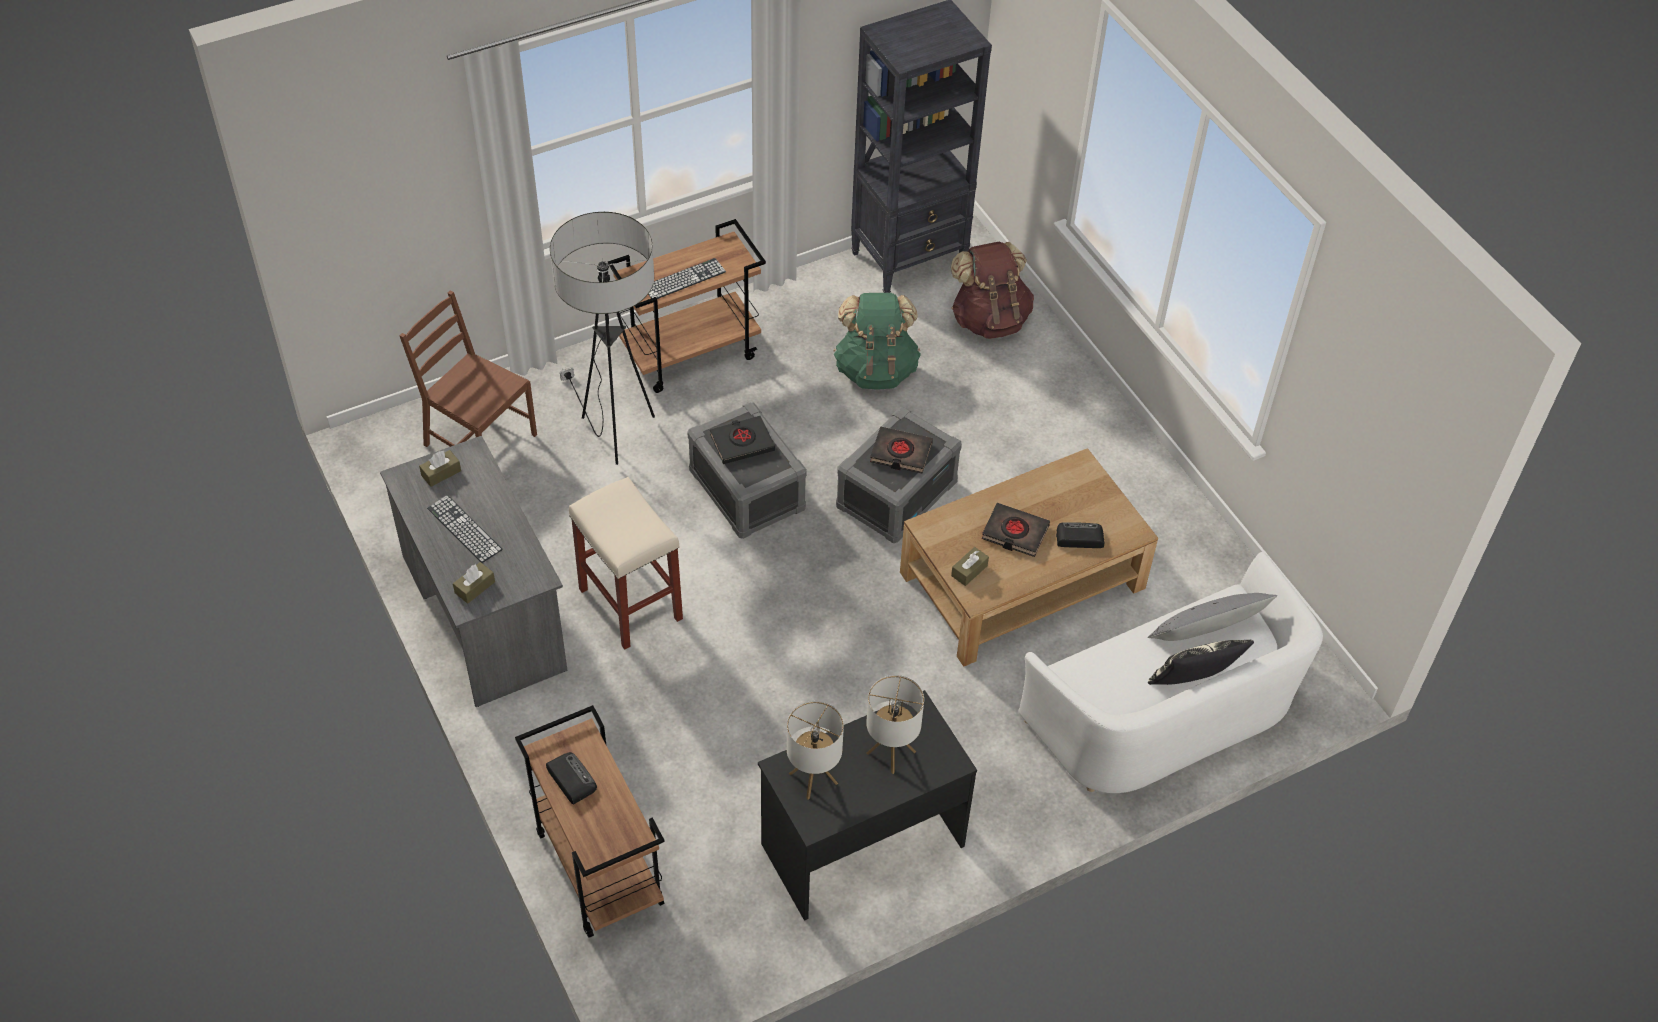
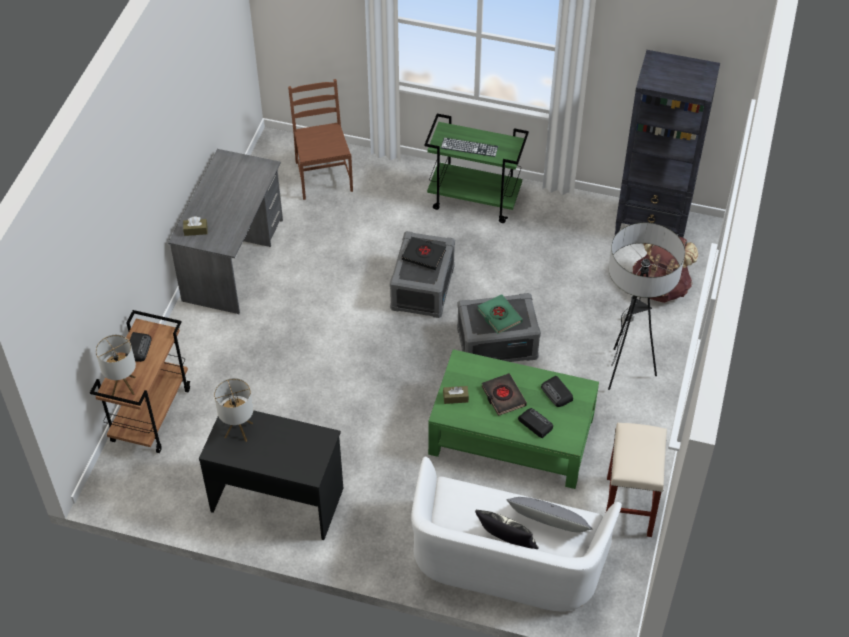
camera: 45 degrees right, 0 degrees up
brown tissue box [419,450,461,487] -> none
keyboard [427,495,503,563] -> none
floor lamp [550,212,655,465] -> floor lamp moved to [608,222,685,390]
beige stool [569,477,683,650] -> beige stool moved to [606,423,667,537]
brown cart [608,219,766,393] -> green cart [424,114,529,223]
green backpack [834,293,921,390] -> none
table lamp [866,675,924,774] -> table lamp moved to [95,335,136,396]
black book [870,427,933,473] -> green book [477,294,523,334]
brown coffee table [900,448,1158,667] -> green coffee table [428,349,599,489]
none -> radio [541,376,573,407]

